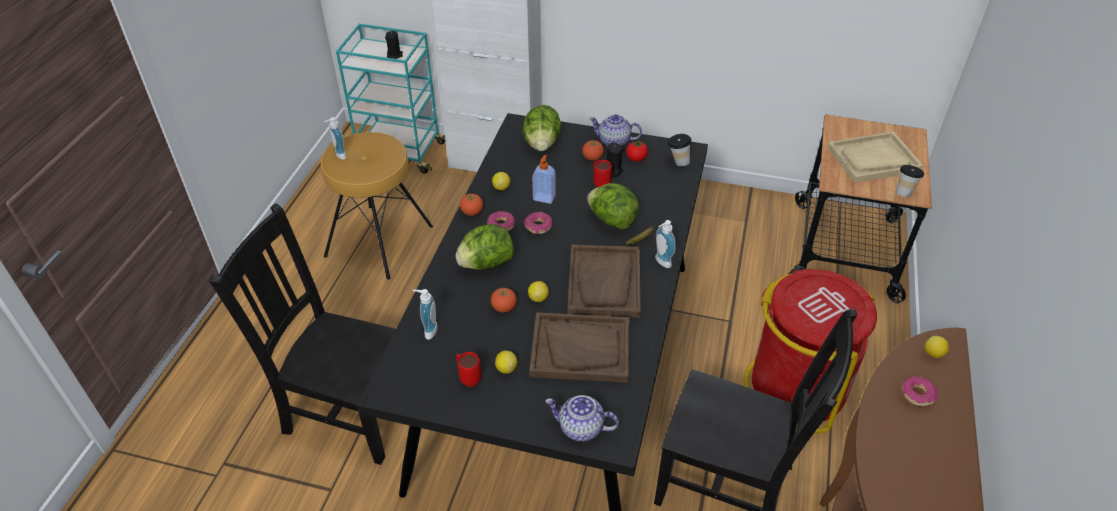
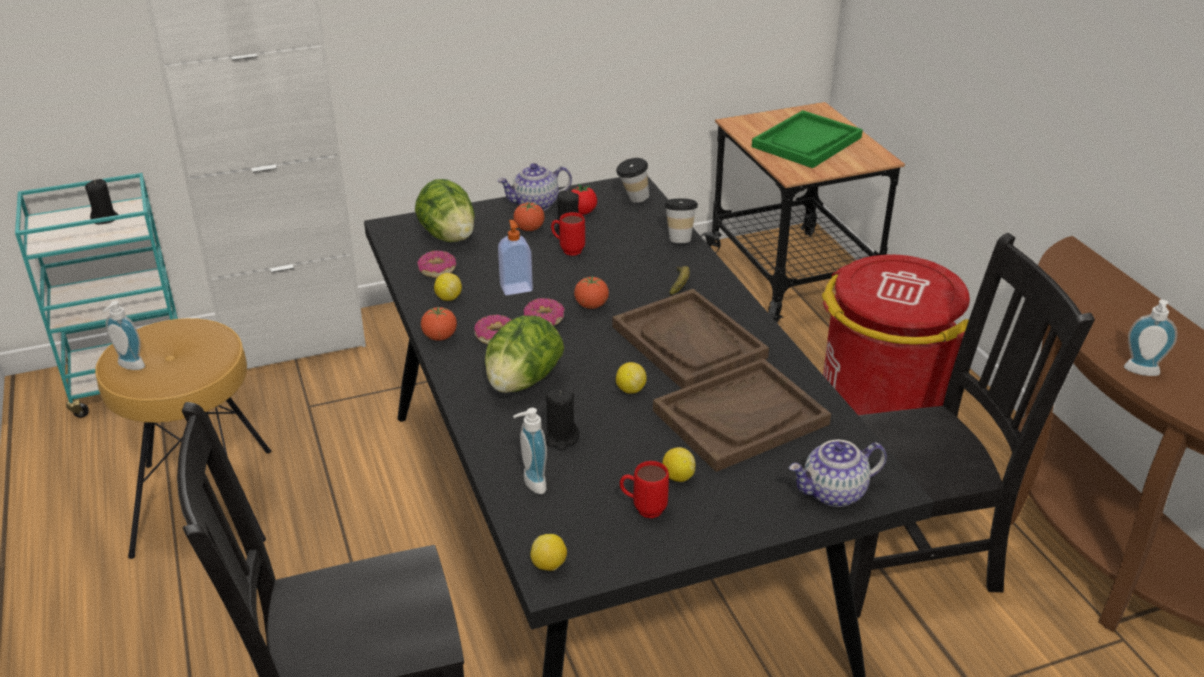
camera: 35 degrees left, 10 degrees down
tomato [491,288,517,313] -> tomato moved to [574,276,609,309]
lettuce [587,183,639,230] -> none
soap dispenser [655,220,676,268] -> soap dispenser moved to [1124,300,1178,376]
beige tray [827,131,924,183] -> green tray [752,110,863,168]
cup [896,165,924,197] -> cup moved to [664,198,698,243]
donut [902,376,938,406] -> donut moved to [417,251,456,278]
lemon [925,336,949,358] -> lemon moved to [530,534,567,571]
none -> black candle [544,388,580,451]

